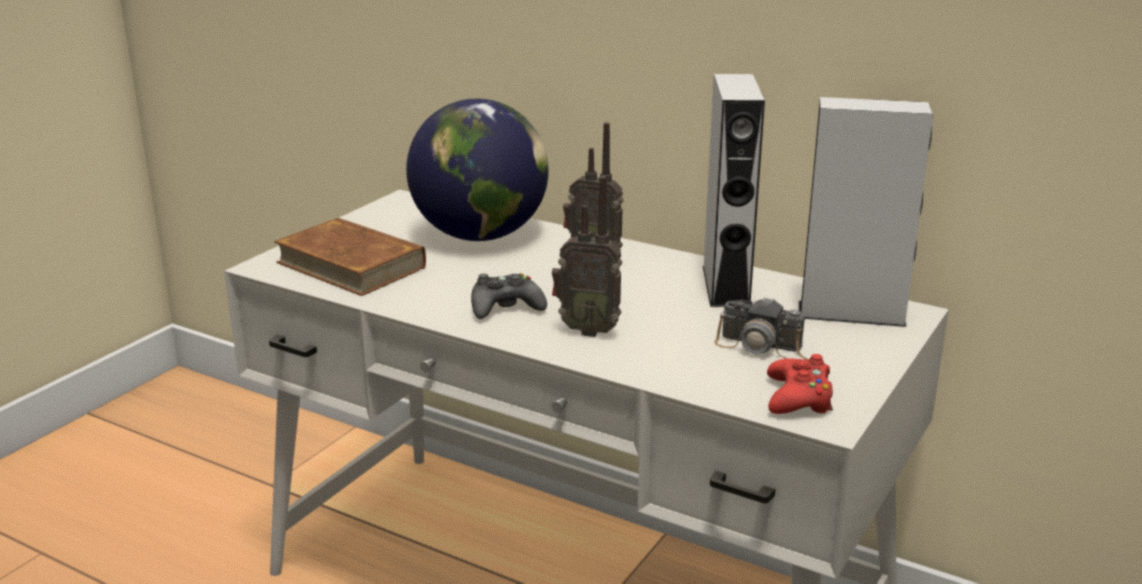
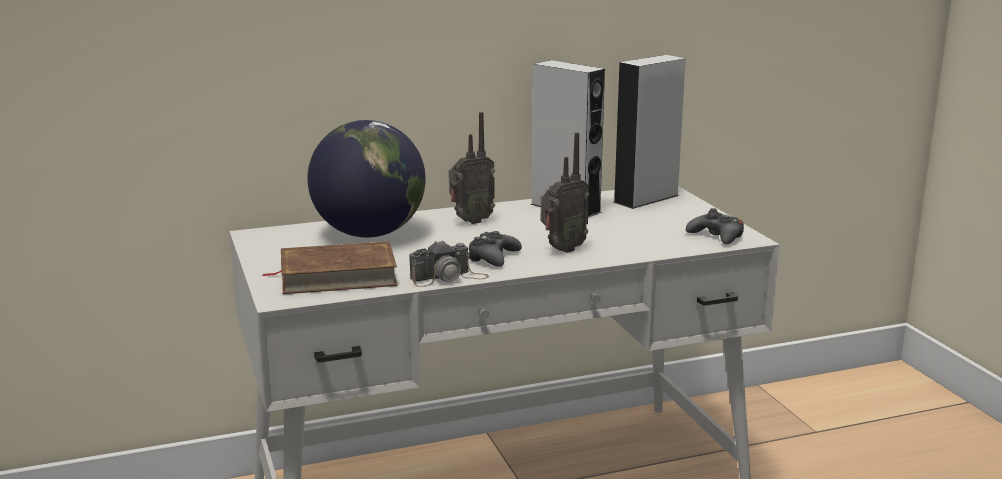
camera: 50 degrees left, 5 degrees down
camera [715,296,809,360] -> camera moved to [409,240,489,287]
red game controller [767,354,833,414] -> black game controller [686,208,744,244]

